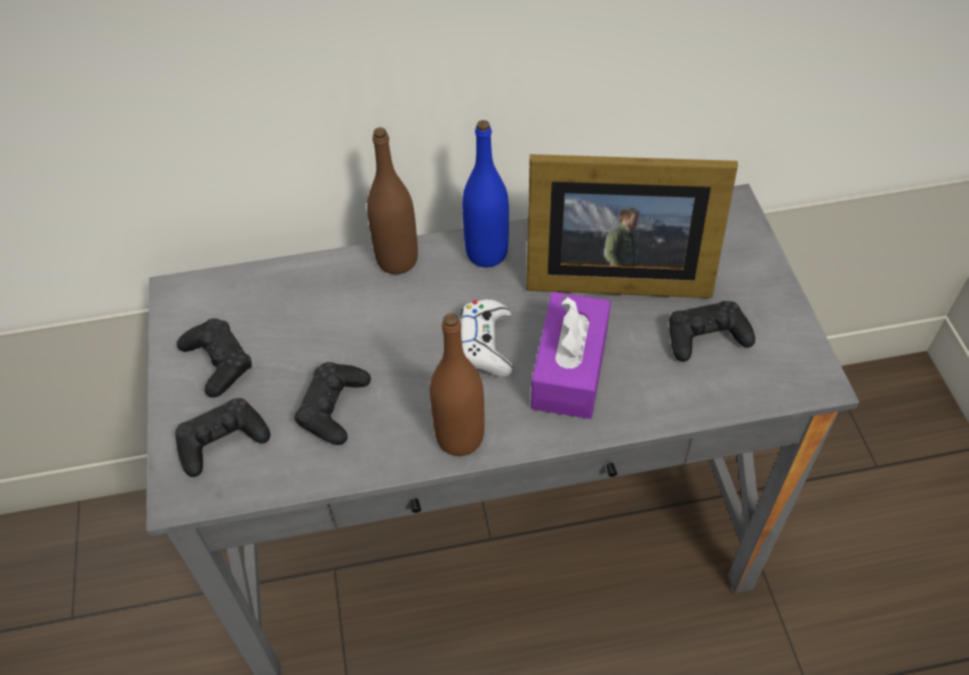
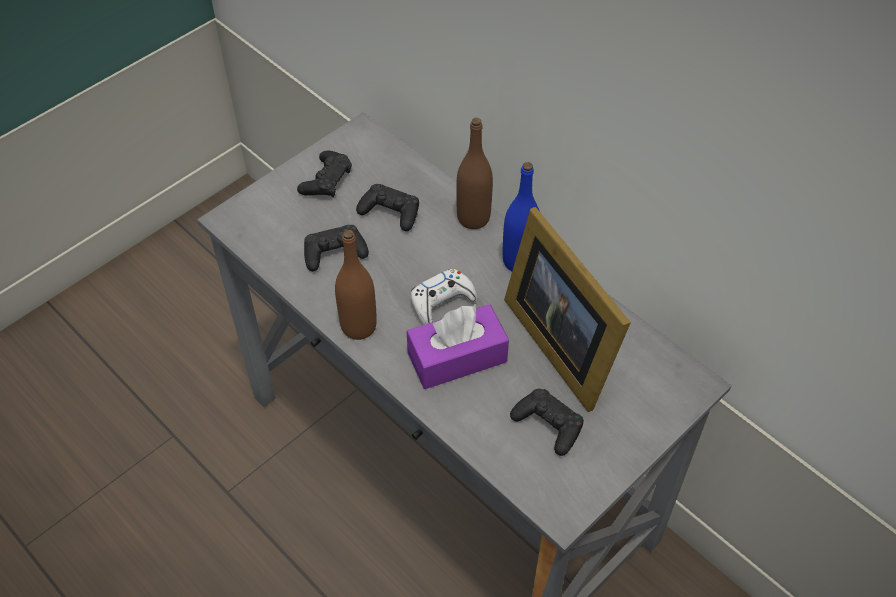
camera: 55 degrees right, 0 degrees up
black game controller [175,398,270,477] -> black game controller moved to [356,184,419,231]

